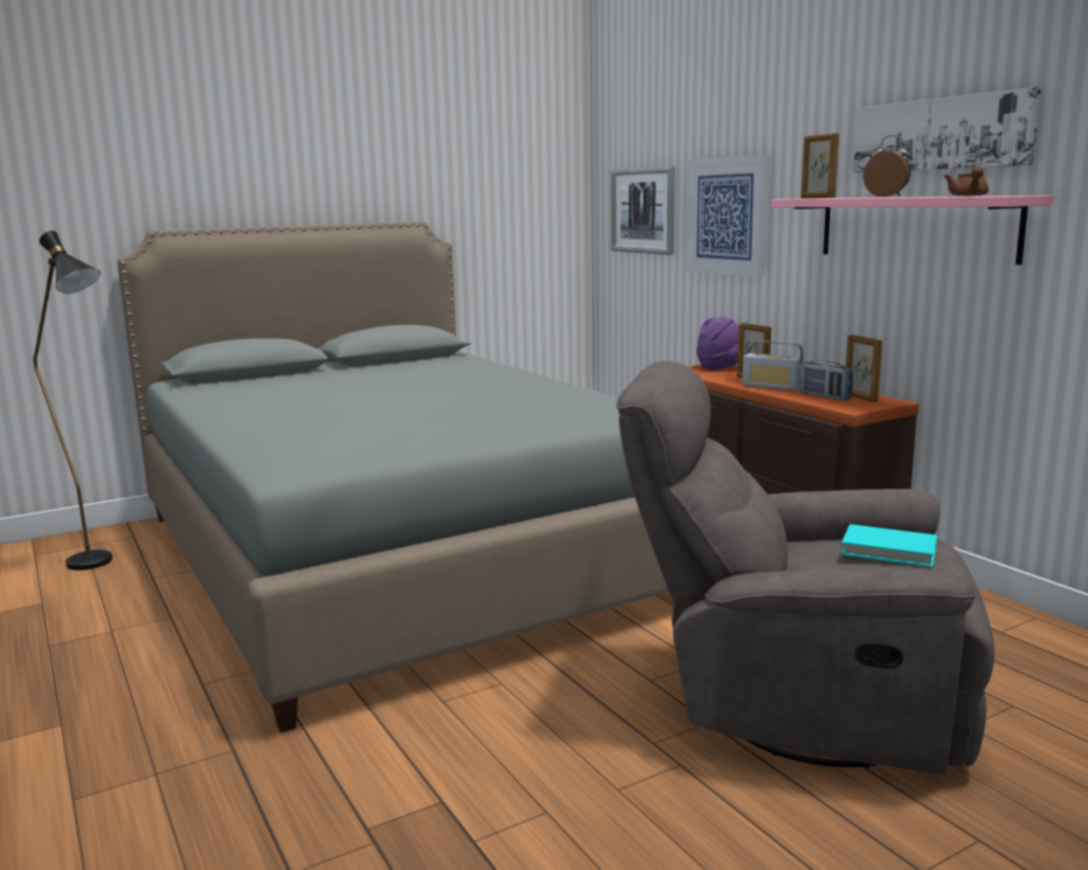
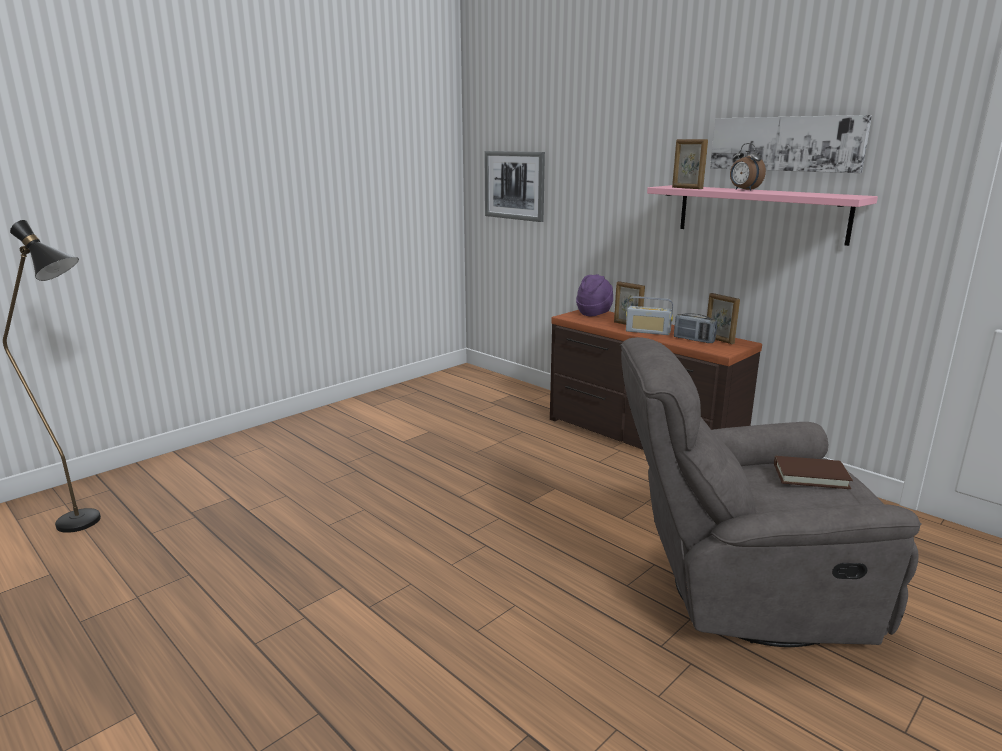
camera: 15 degrees left, 5 degrees up
grey bed [117,221,669,733] -> none
picture [686,155,769,277] -> none
turquoise book [841,524,937,567] -> brown book [774,456,853,489]
alarm clock [863,135,912,197] -> alarm clock turned 150 degrees counterclockwise [730,143,766,191]
brown teapot [944,166,989,196] -> none

